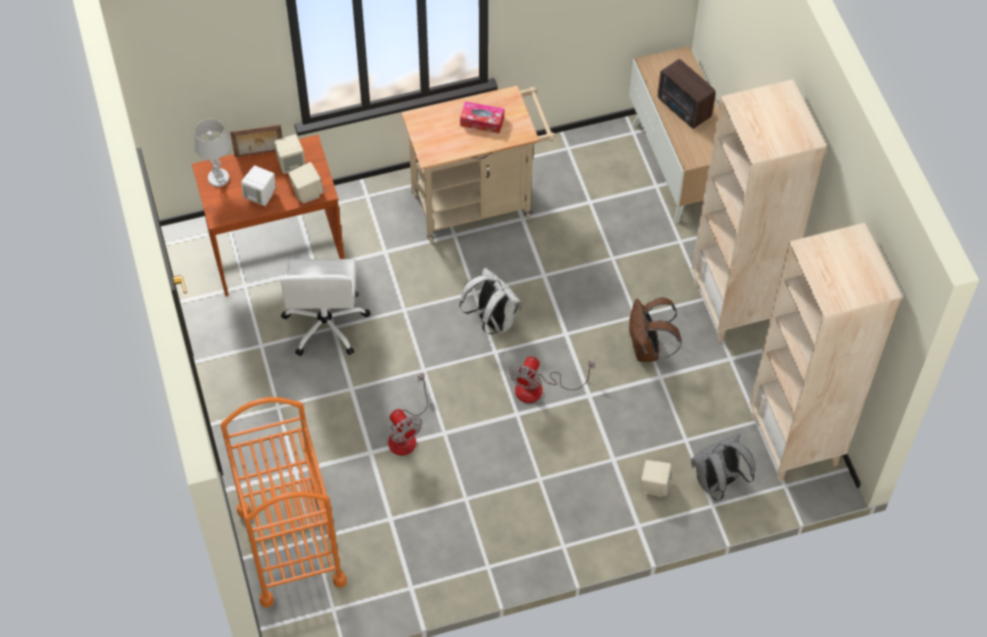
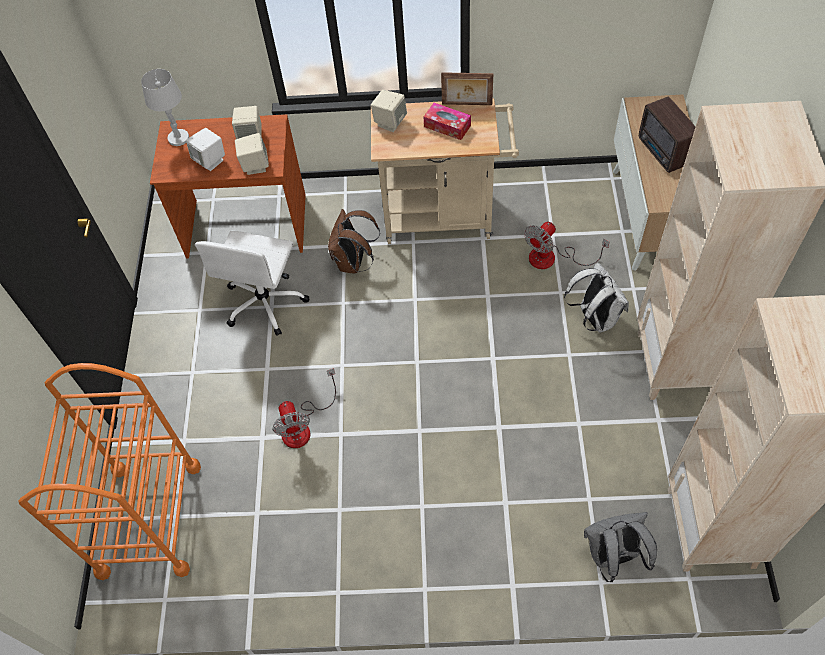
camera: 20 degrees right, 0 degrees up
picture frame [230,124,283,157] -> picture frame moved to [441,72,493,105]
white backpack [460,268,522,334] -> white backpack moved to [564,262,629,333]
fan [509,356,595,403] -> fan moved to [524,222,609,269]
brown backpack [629,297,682,362] -> brown backpack moved to [328,209,380,273]
beige speaker [641,460,672,497] -> beige speaker moved to [371,90,407,132]

